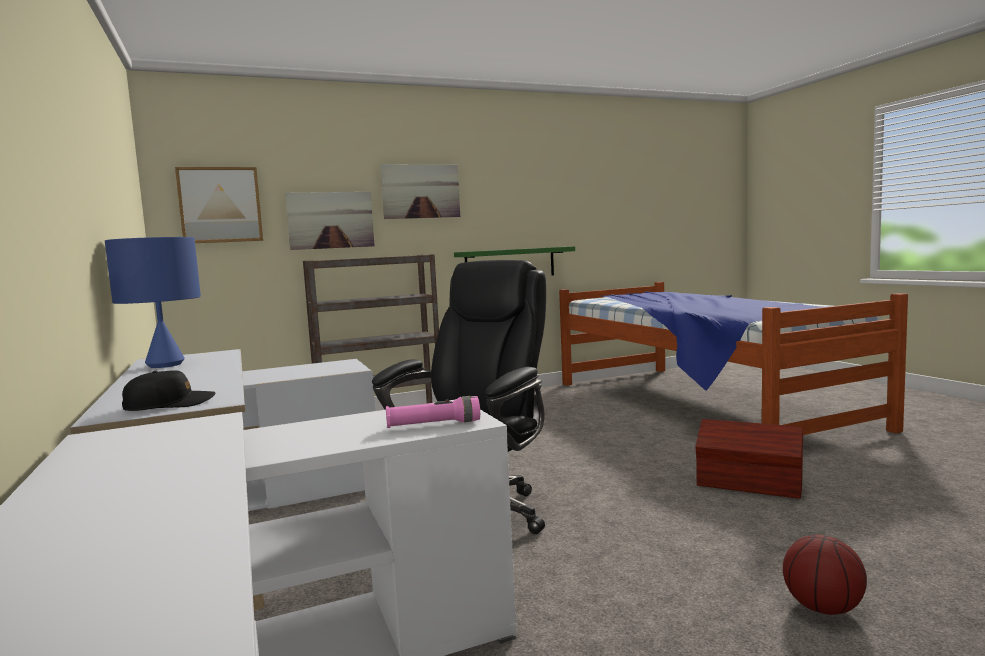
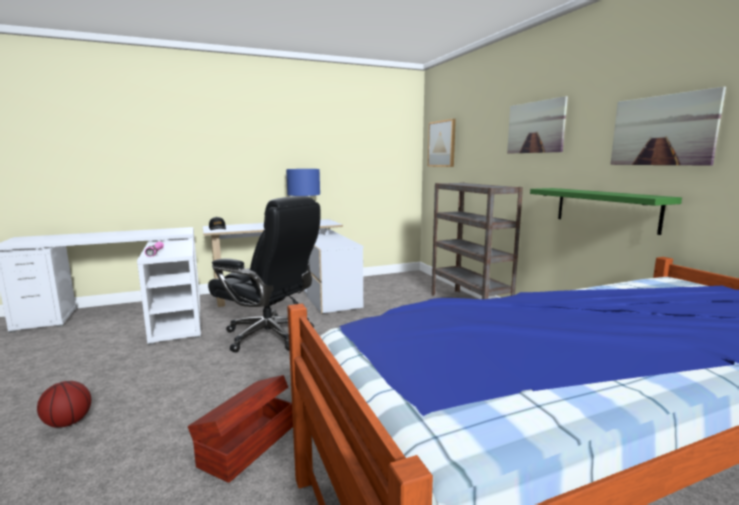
camera: 90 degrees right, 5 degrees up
picture [285,192,375,250] -> picture moved to [610,87,726,165]

